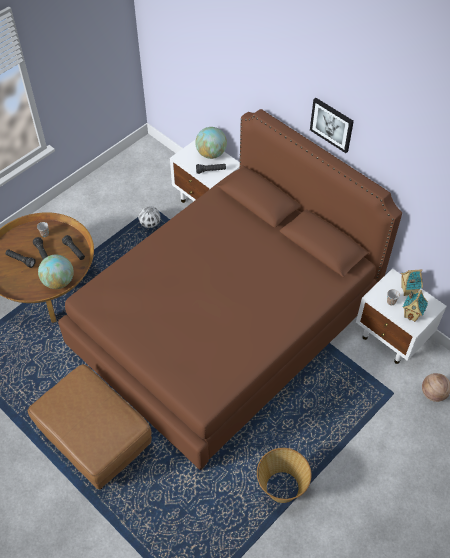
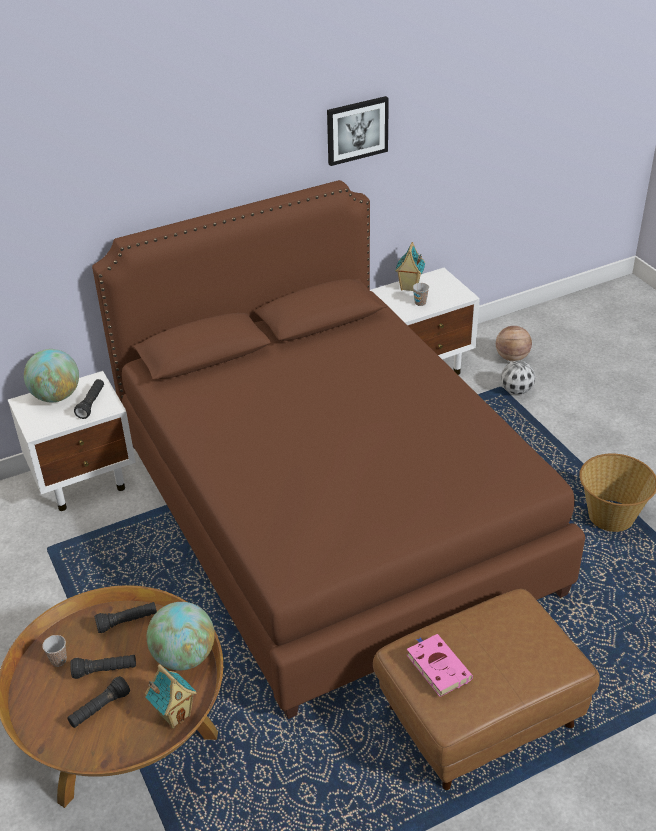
camera: 70 degrees left, 15 degrees down
football [138,206,160,228] -> football moved to [501,361,535,394]
picture [310,98,354,153] -> picture moved to [327,96,389,166]
toy house [403,290,428,322] -> toy house moved to [145,664,197,728]
none -> pink book [407,634,473,697]

